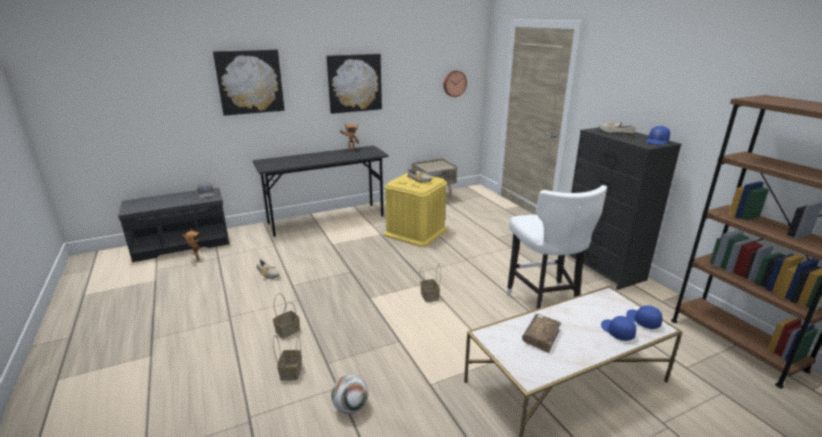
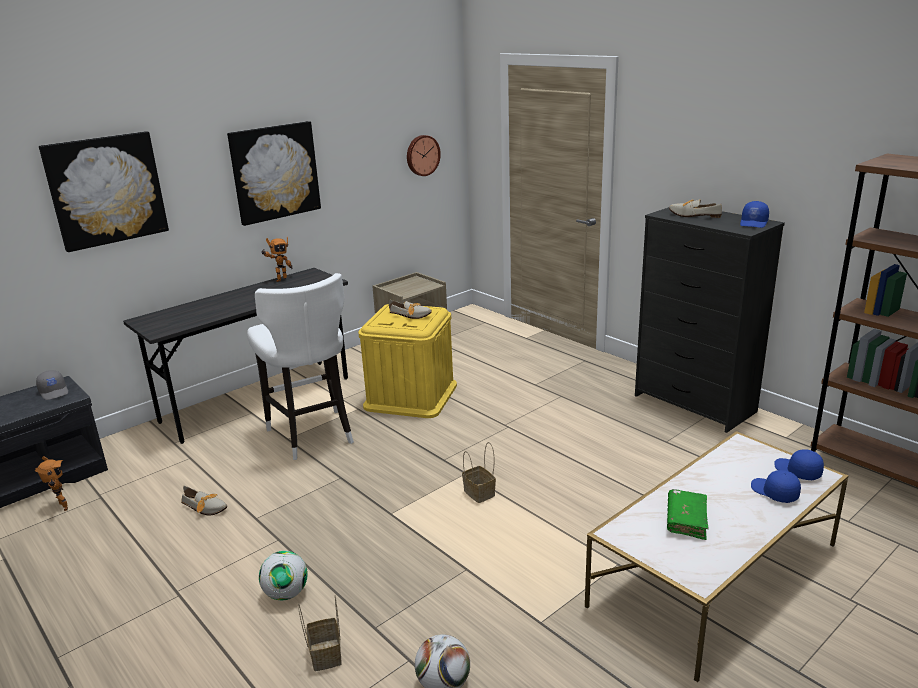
camera: 15 degrees left, 0 degrees up
basket [273,294,300,339] -> football [259,551,308,600]
white stool [507,185,607,309] -> white stool moved to [247,273,354,460]
brown book [522,314,561,353] -> green book [667,489,709,540]

